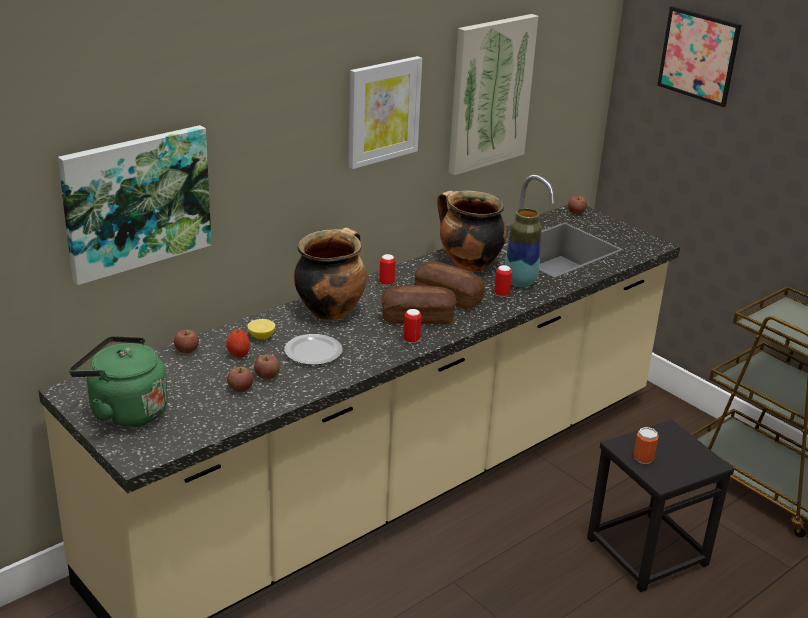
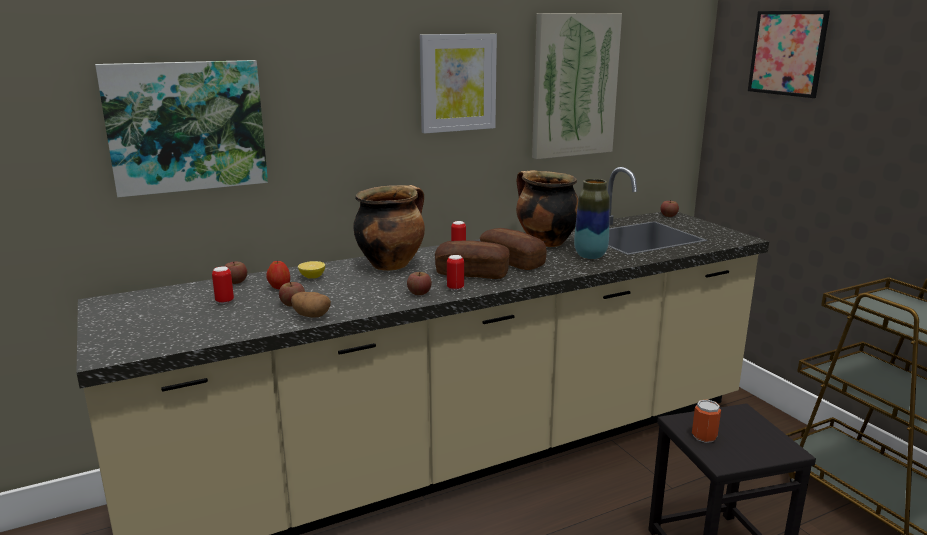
camera: 15 degrees right, 10 degrees down
green kettle [69,336,168,428] -> none
apple [227,367,253,392] -> apple moved to [407,272,432,295]
plate [284,334,343,365] -> none
can [494,265,512,297] -> can moved to [212,266,234,304]
none -> potato [291,292,331,318]

